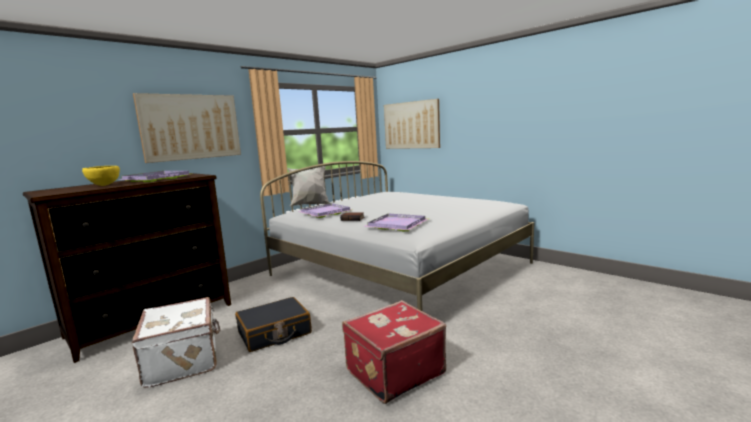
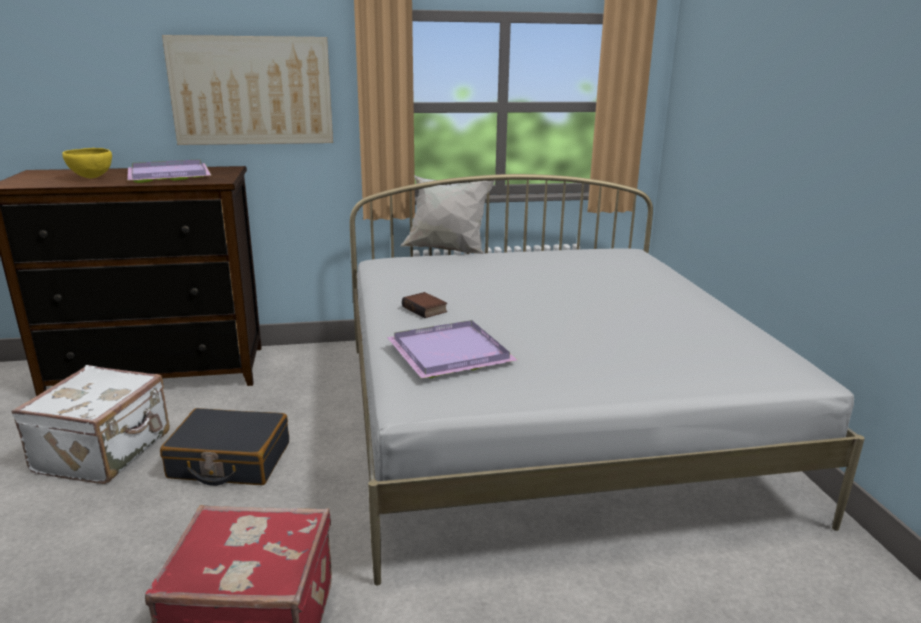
camera: 35 degrees right, 10 degrees up
purple tray [298,203,352,218] -> none
picture [384,99,440,149] -> none

